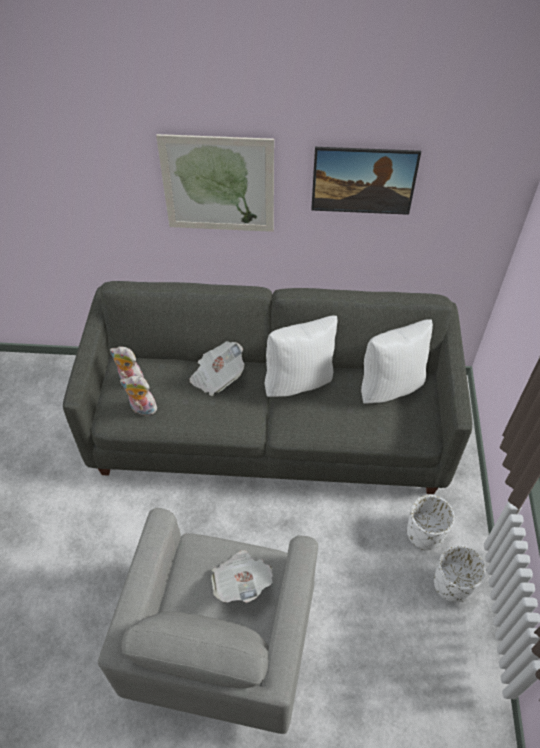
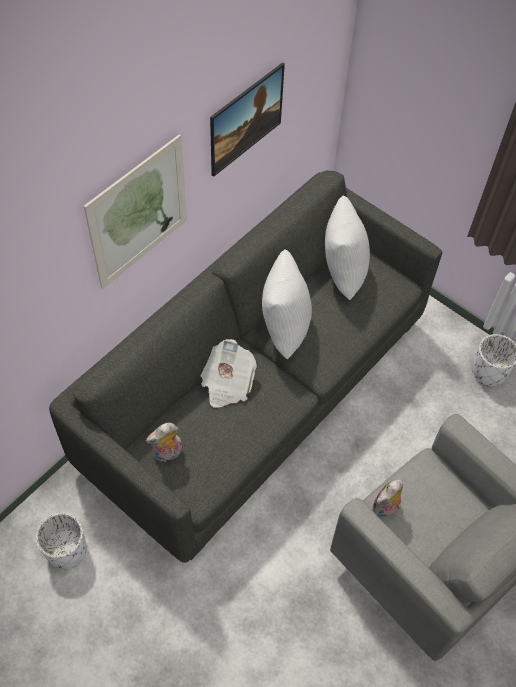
camera: 55 degrees left, 5 degrees up
plush toy [120,376,157,416] -> plush toy moved to [372,479,403,518]
newspaper [211,550,273,603] -> none
white planter [407,495,455,550] -> white planter moved to [36,513,87,569]

